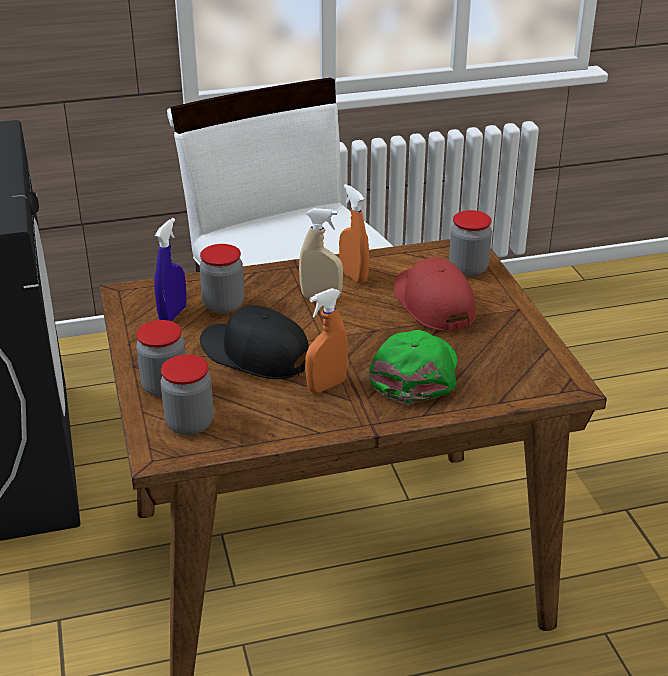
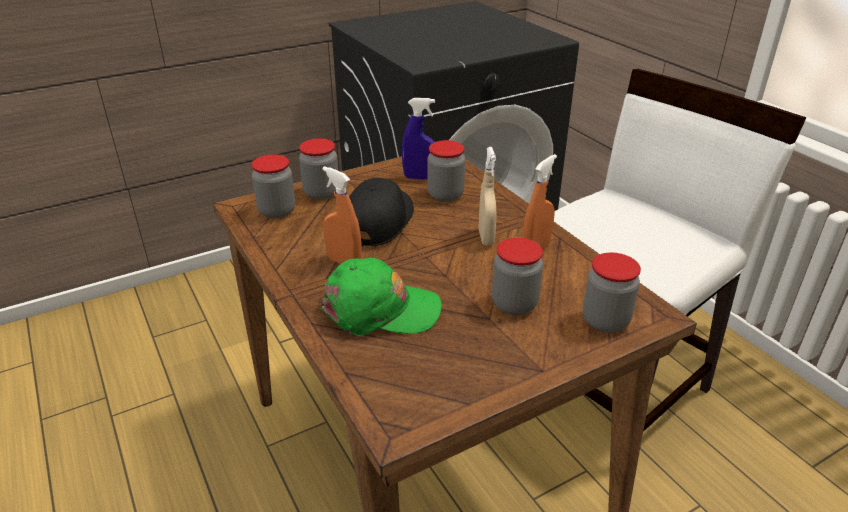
camera: 75 degrees right, 0 degrees up
red cap [394,257,476,332] -> jar [492,238,543,315]

